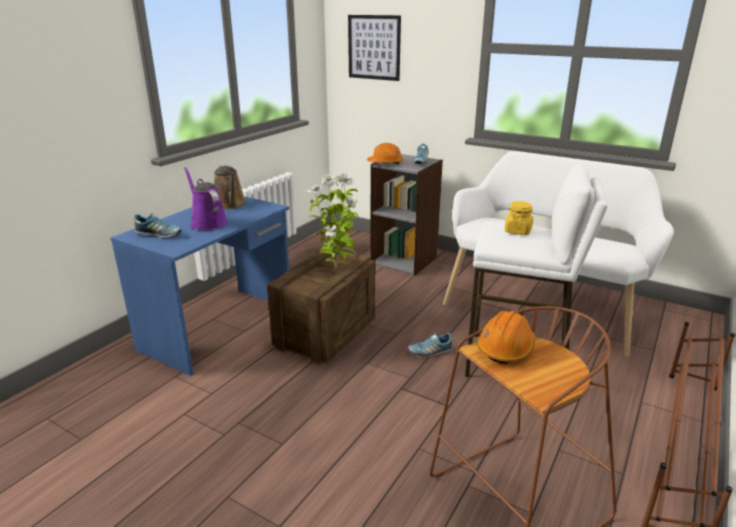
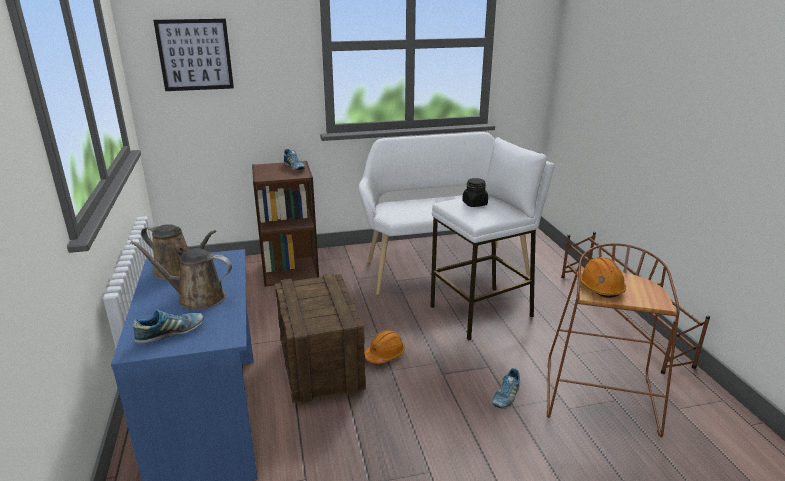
camera: 45 degrees left, 0 degrees up
purple watering can [184,167,228,230] -> brown watering can [130,241,232,310]
potted plant [307,173,358,269] -> none
orange hard hat [367,143,403,165] -> orange hard hat moved to [365,330,405,364]
grey bookcase [370,154,443,275] -> brown bookcase [252,161,319,287]
shoe [408,333,452,357] -> shoe moved to [492,368,520,409]
yellow jar [504,201,533,235] -> black jar [462,178,488,207]

